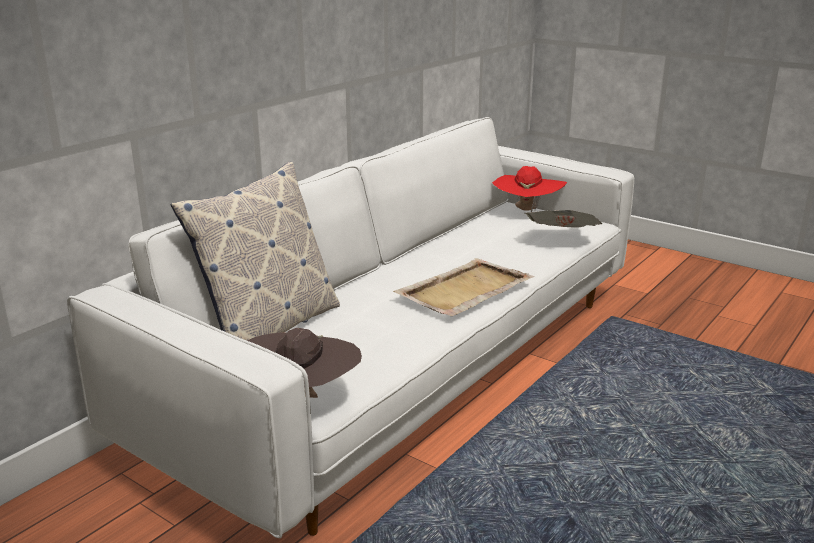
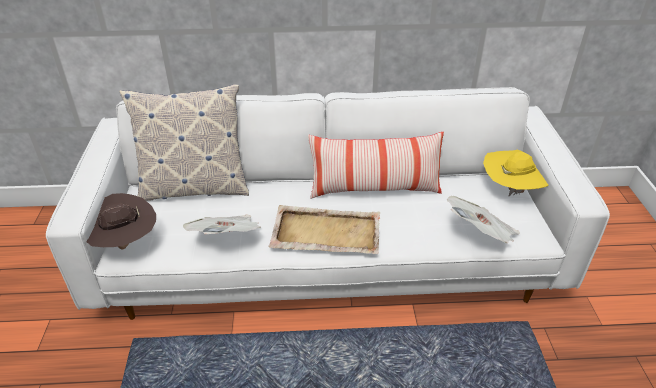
camera: 50 degrees right, 15 degrees up
red hat [492,166,567,212] -> yellow hat [483,150,548,196]
none -> newspaper [183,215,261,234]
none -> pillow [308,132,444,199]

